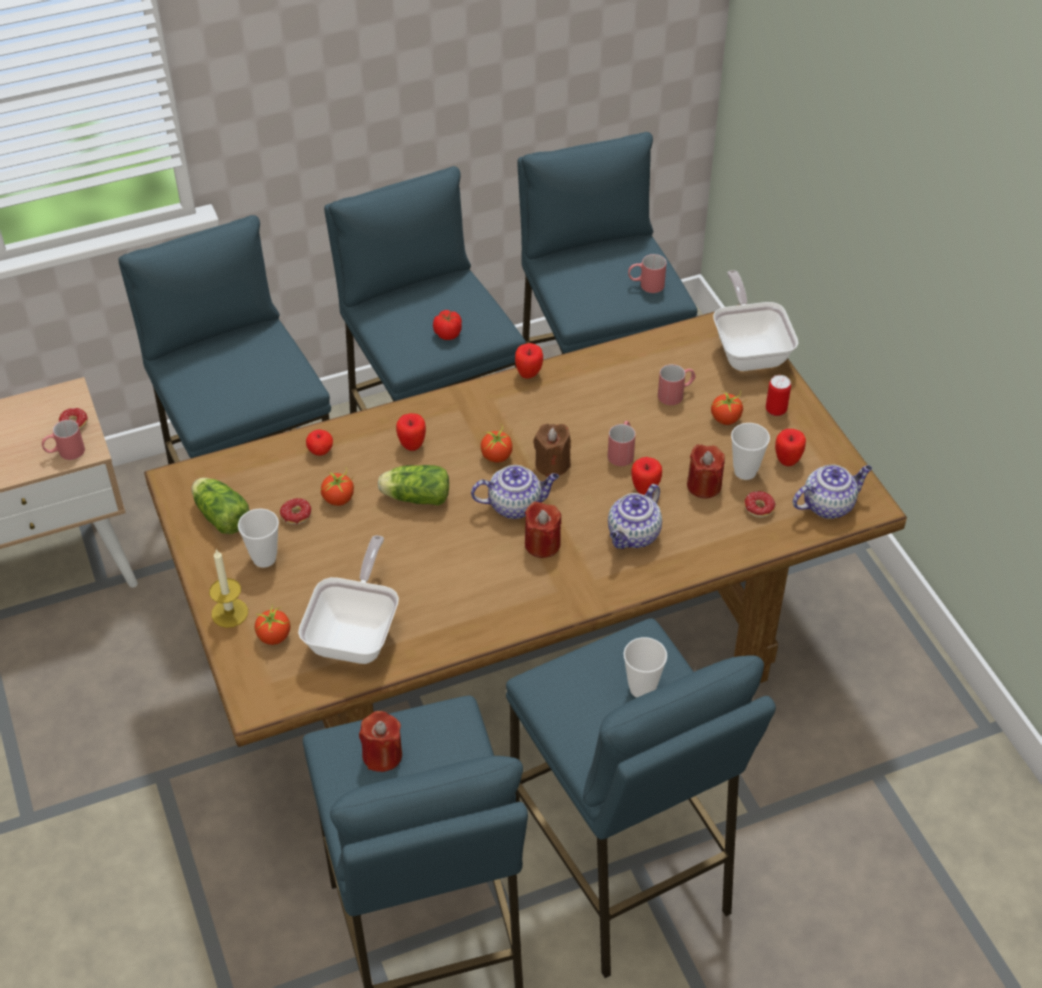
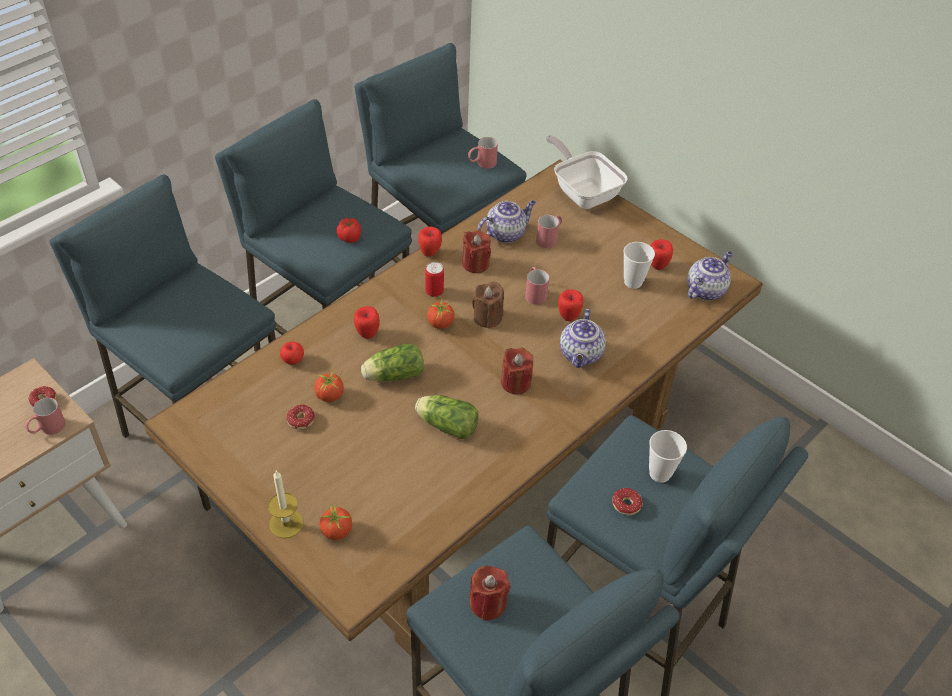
camera: 25 degrees left, 0 degrees up
lettuce [192,478,250,534] -> lettuce moved to [415,395,478,439]
cup [238,509,279,568] -> none
frying pan [298,535,399,664] -> none
teapot [471,465,559,519] -> teapot moved to [477,201,536,243]
red candle [687,444,725,499] -> red candle moved to [462,230,491,273]
tomato [711,390,746,425] -> none
donut [744,491,776,518] -> donut moved to [612,488,643,515]
can [766,375,791,416] -> can moved to [425,262,444,297]

